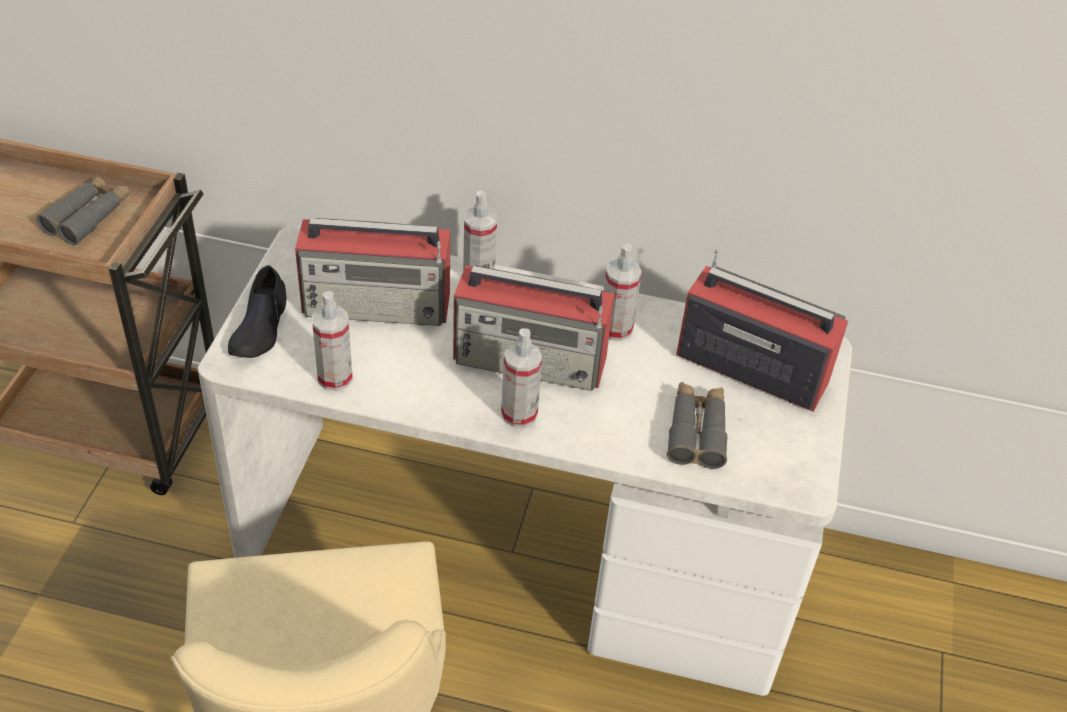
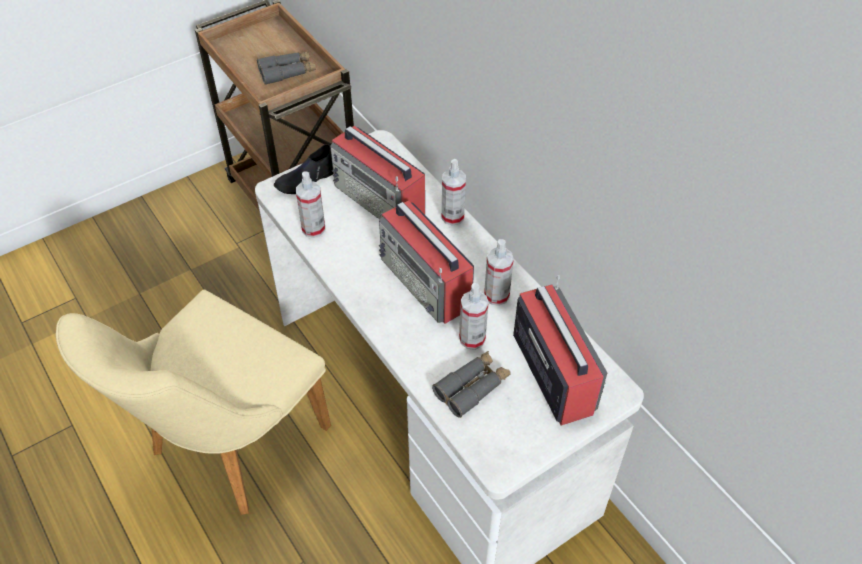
camera: 45 degrees right, 5 degrees up
spray bottle [501,328,542,428] -> spray bottle moved to [459,283,489,350]

